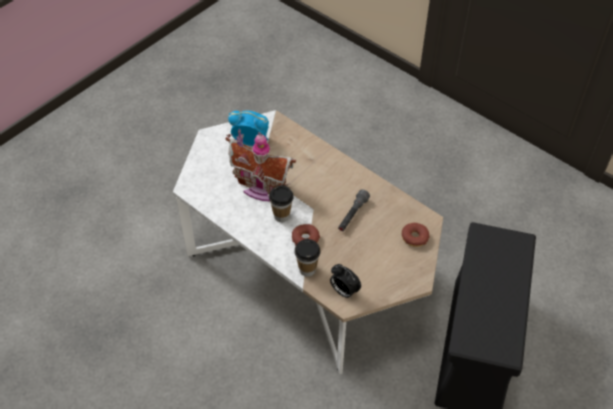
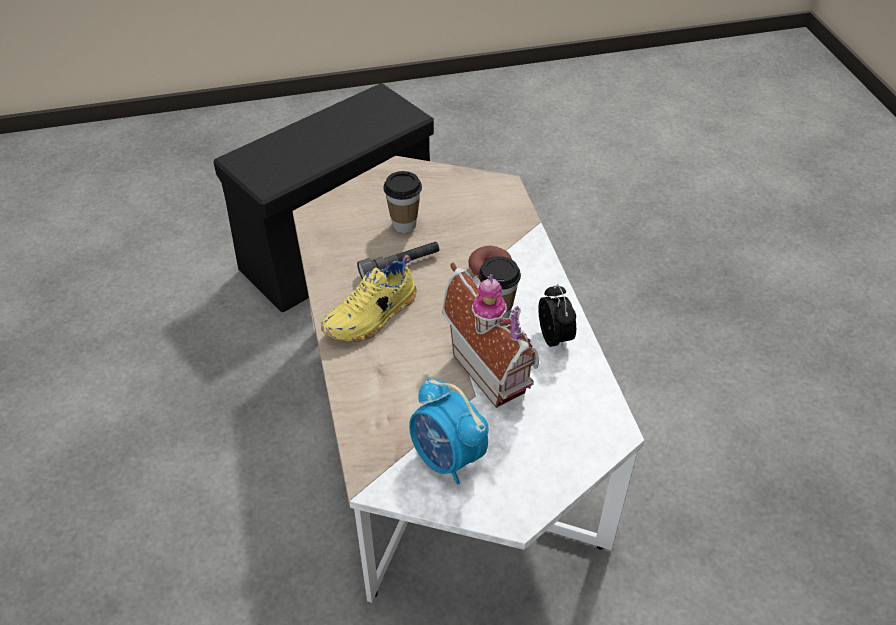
camera: 145 degrees left, 5 degrees down
cup [294,239,321,277] -> cup moved to [383,171,422,233]
alarm clock [330,264,361,298] -> alarm clock moved to [538,284,576,350]
donut [402,223,429,247] -> none
none -> yellow shoe [321,254,416,342]

